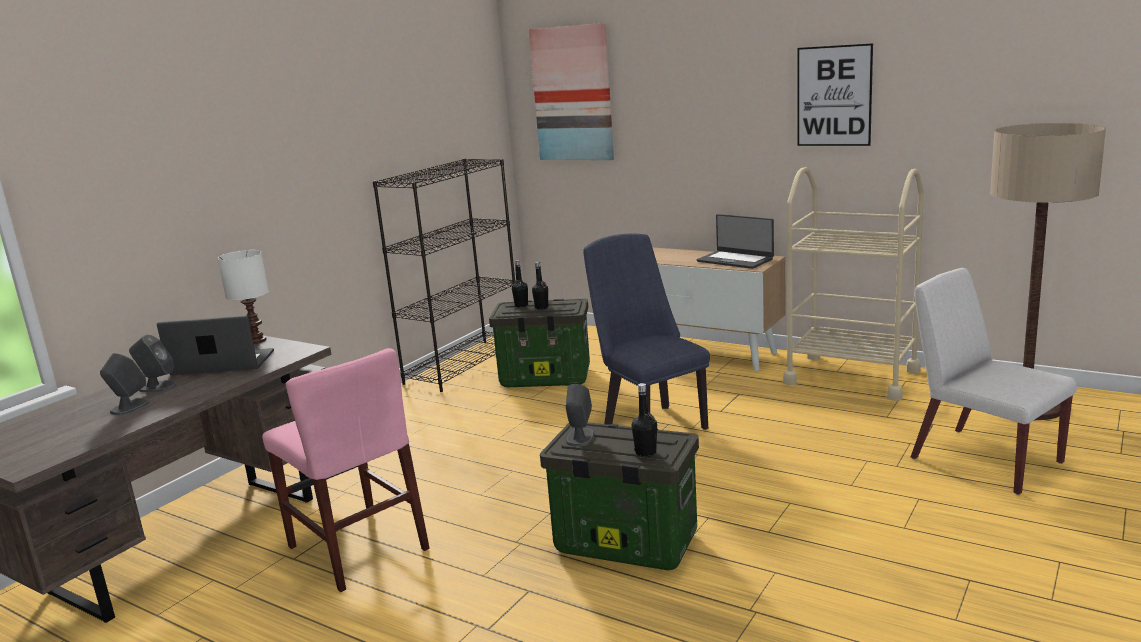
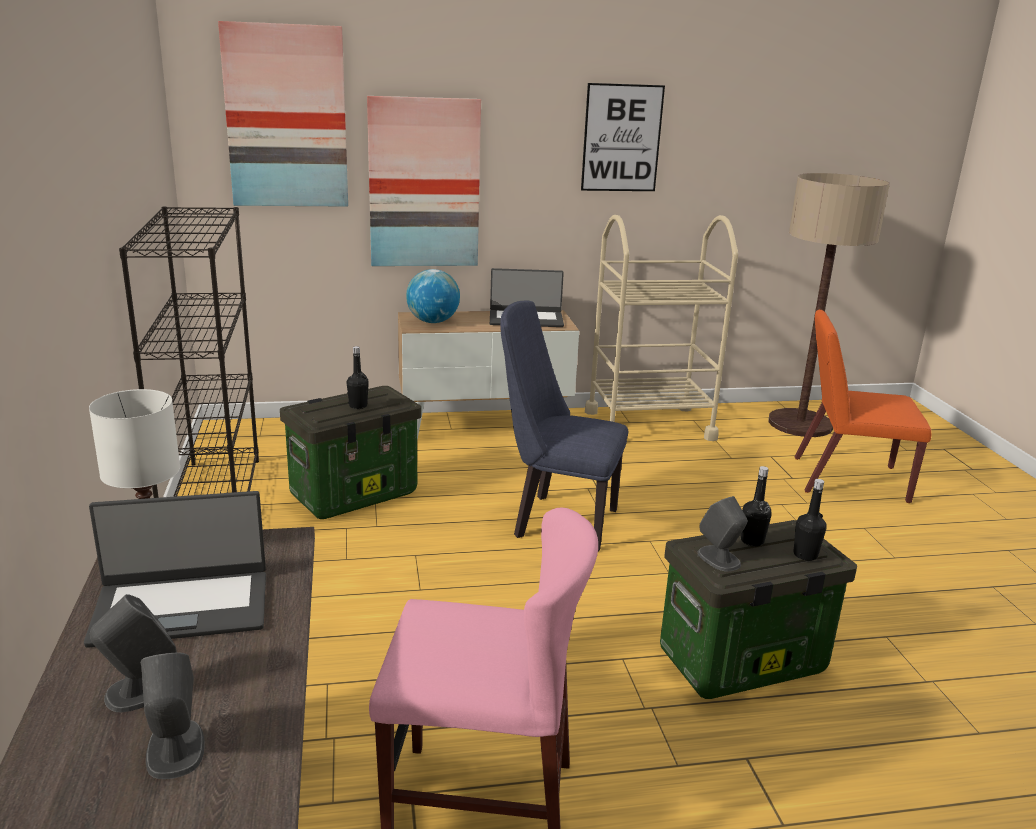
camera: 45 degrees left, 5 degrees up
laptop [157,315,274,375] -> laptop turned 150 degrees counterclockwise [84,491,266,648]
black bottle [512,260,528,308] -> black bottle moved to [741,466,772,547]
white chair [911,268,1077,495] -> orange chair [795,310,931,503]
none -> picture [367,96,481,266]
none -> globe [406,269,460,323]

